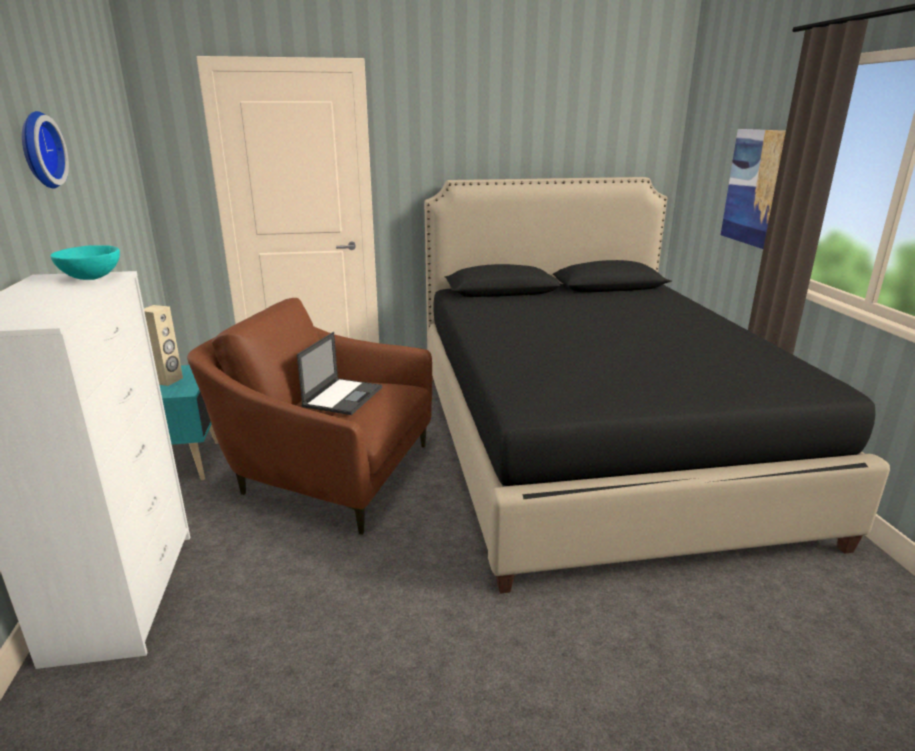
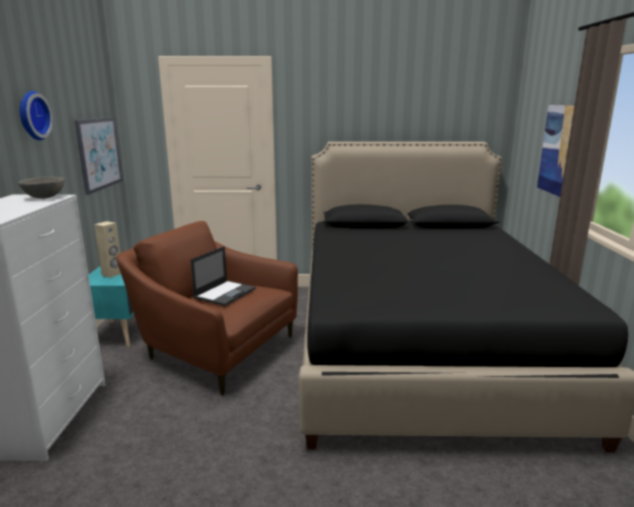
camera: 10 degrees right, 5 degrees down
turquoise bowl [50,245,120,280] -> grey bowl [18,177,64,199]
none -> picture [74,117,123,195]

